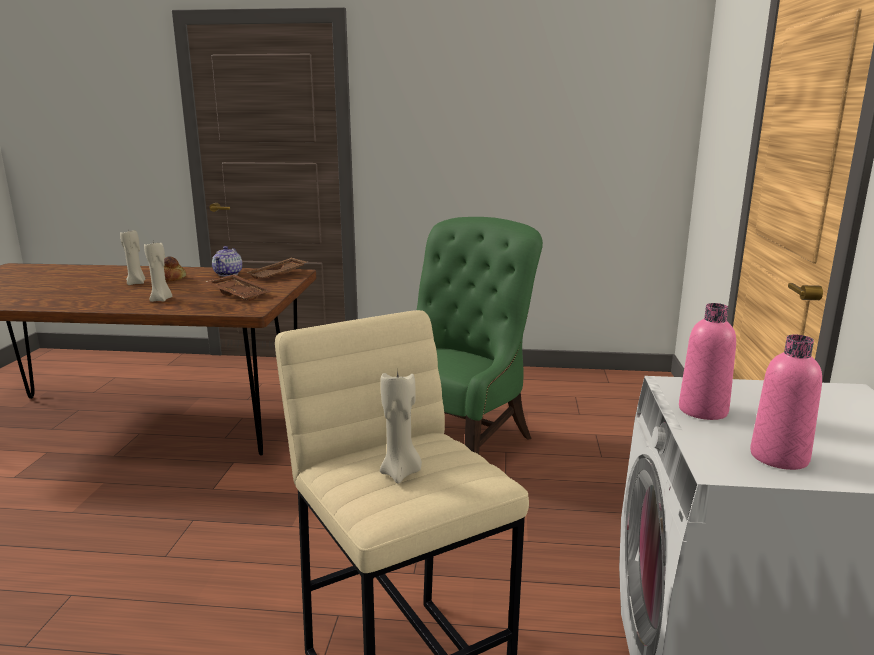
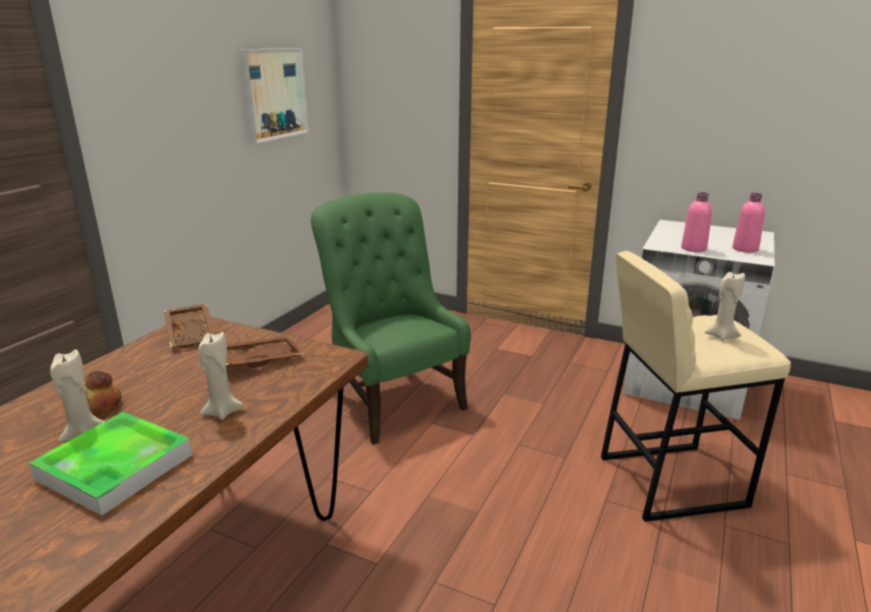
camera: 70 degrees left, 5 degrees up
teapot [212,246,242,276] -> none
none -> tray [29,412,192,516]
none -> picture [240,48,309,144]

